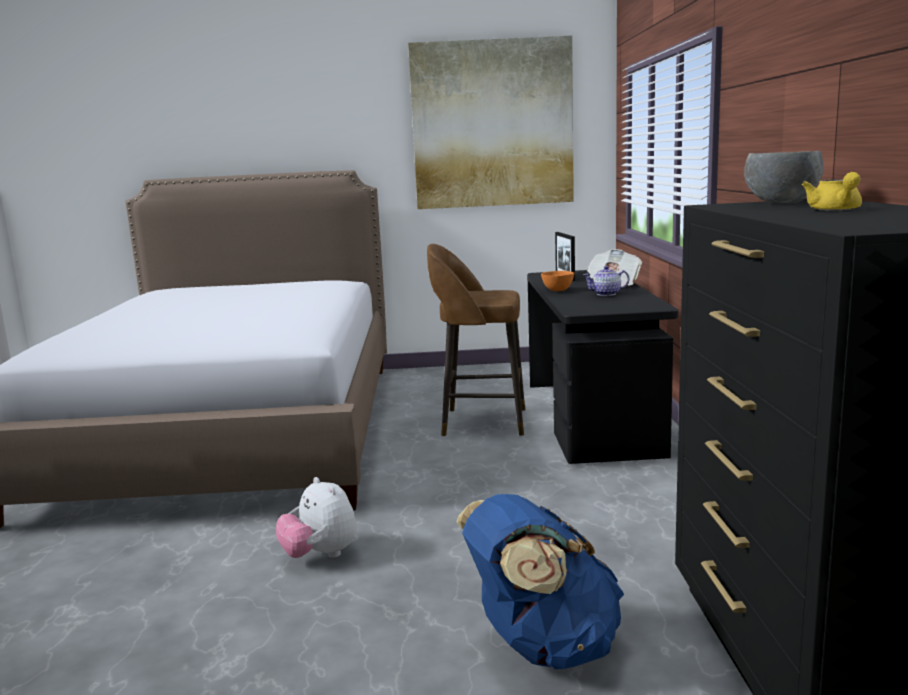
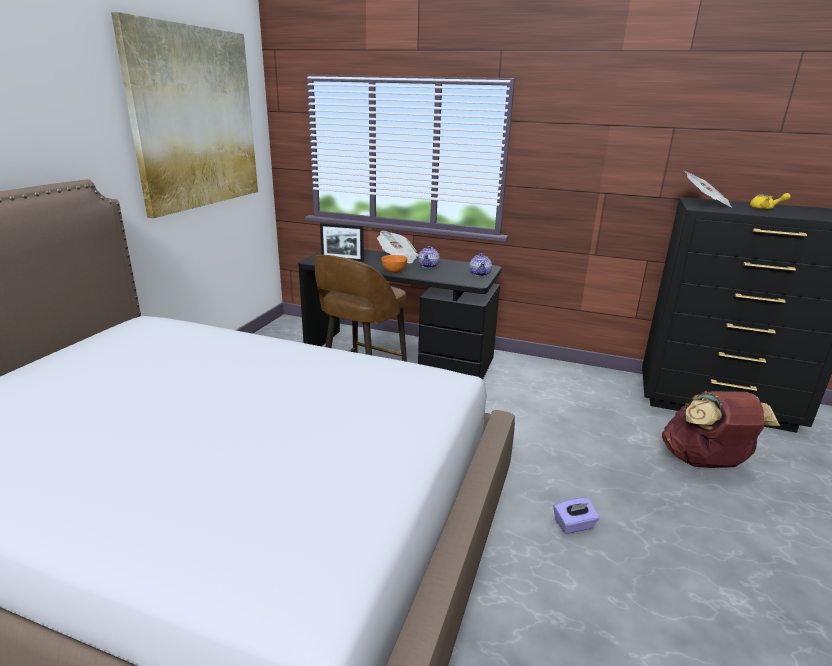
camera: 70 degrees left, 10 degrees up
plush toy [276,477,357,558] -> purple tissue box [554,497,600,534]
blue backpack [456,494,624,669] -> brown backpack [662,391,780,468]
grey bowl [744,151,823,203] -> newspaper [684,171,733,208]
none -> teapot [470,253,492,276]

